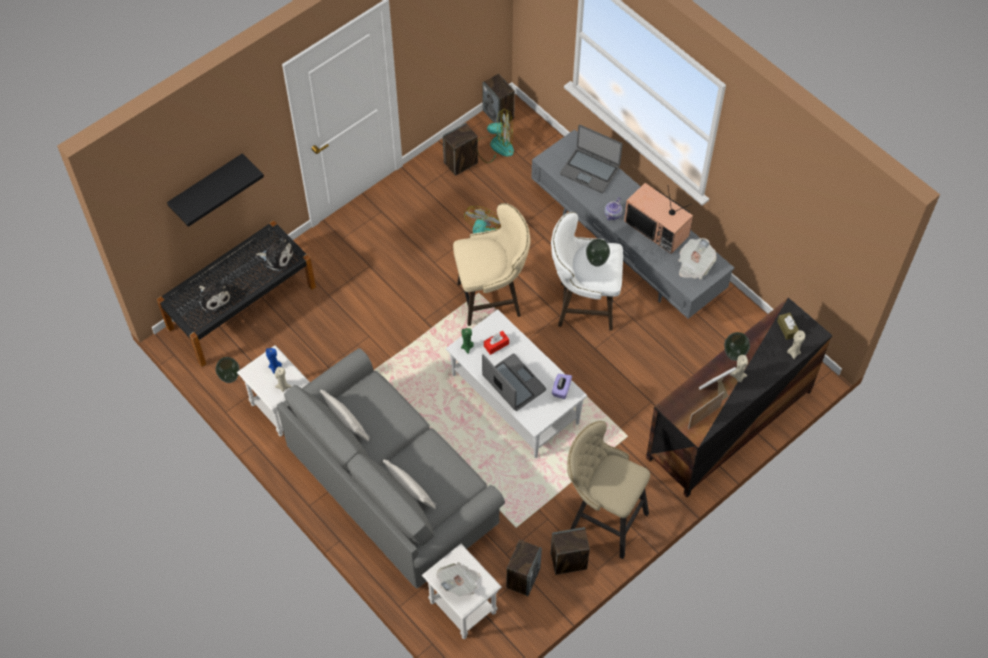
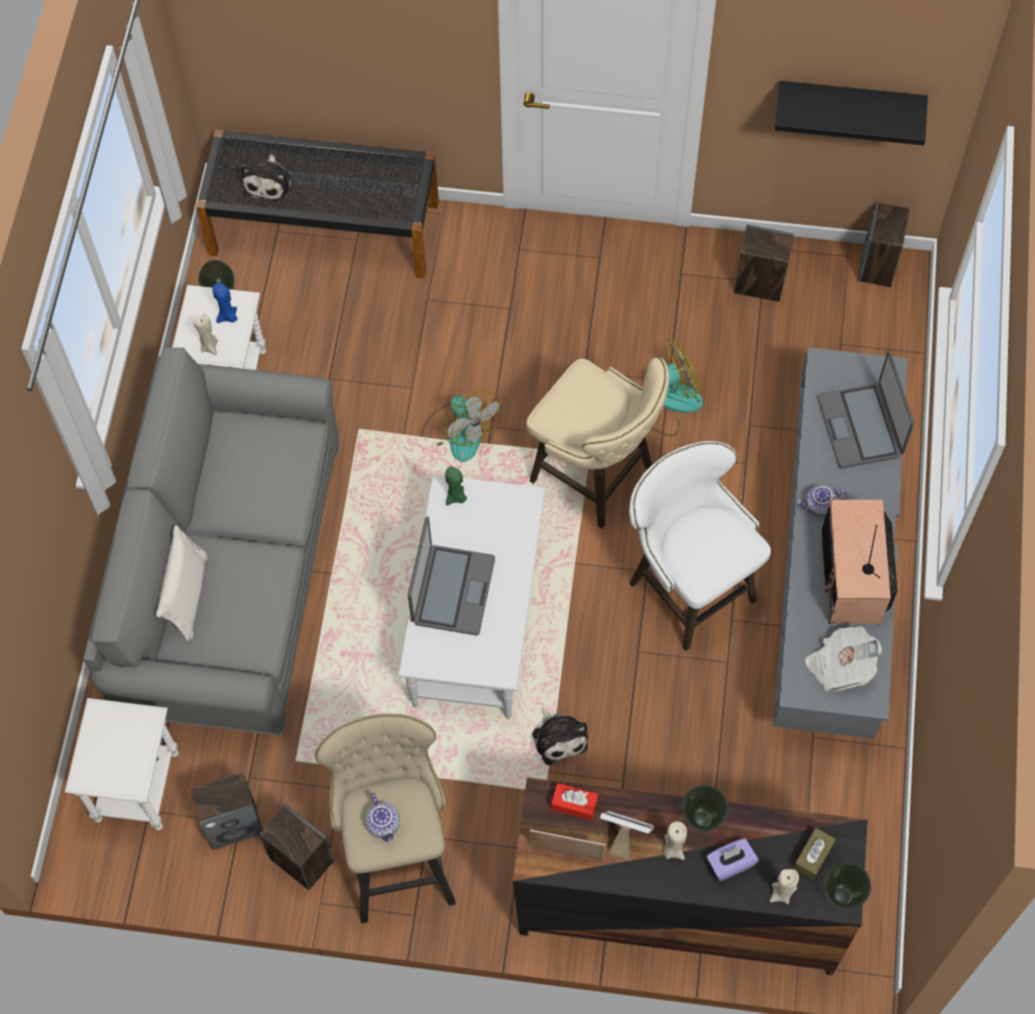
camera: 50 degrees right, 5 degrees up
black shelf [167,153,264,227] -> black shelf moved to [775,81,928,145]
plush toy [256,236,294,271] -> plush toy moved to [532,707,588,765]
white pillow [320,390,370,441] -> none
newspaper [436,562,481,597] -> none
fan [478,109,514,163] -> fan moved to [421,390,501,462]
red tissue box [484,331,509,355] -> red tissue box moved to [551,783,598,820]
purple tissue box [552,374,572,399] -> purple tissue box moved to [706,838,758,881]
vase [586,239,610,267] -> vase moved to [824,862,871,910]
none -> teapot [365,793,400,844]

